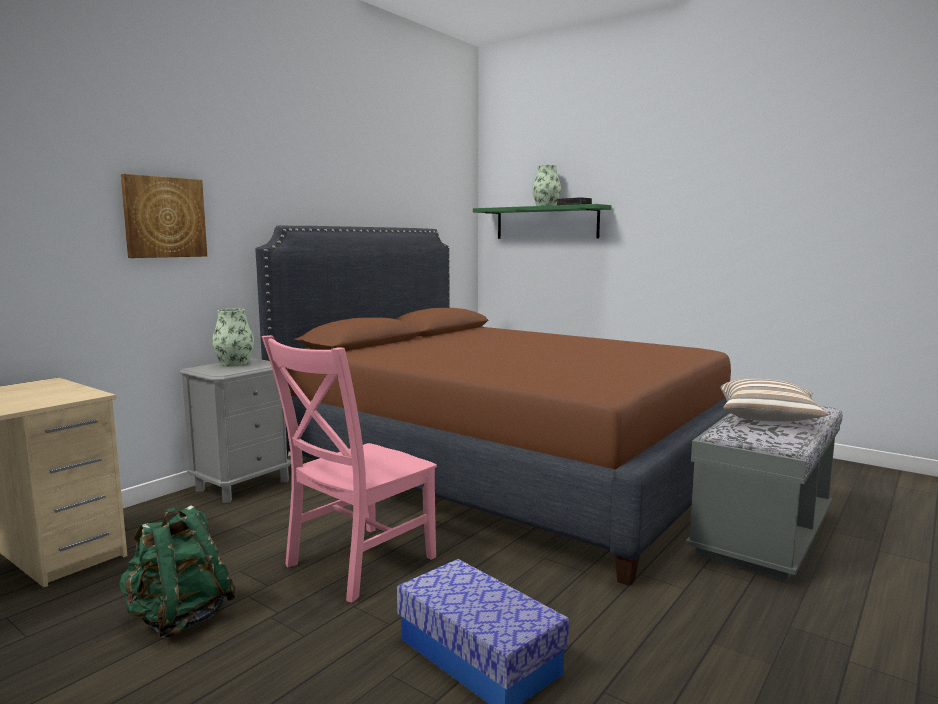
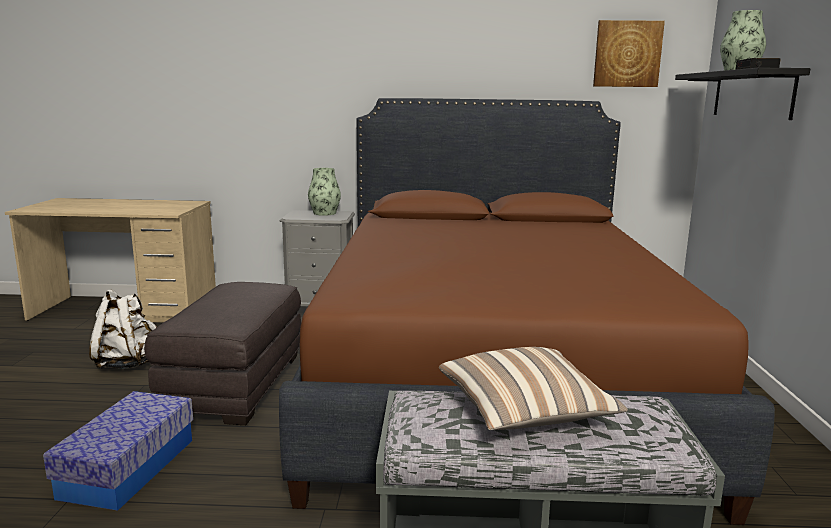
camera: 55 degrees right, 5 degrees up
green backpack [119,505,235,639] -> white backpack [89,289,157,369]
picture [121,174,207,258] -> picture moved to [593,20,665,87]
pink chair [262,335,437,603] -> grey ottoman [144,282,301,425]
green shelf [473,204,612,239] -> black shelf [675,68,811,120]

